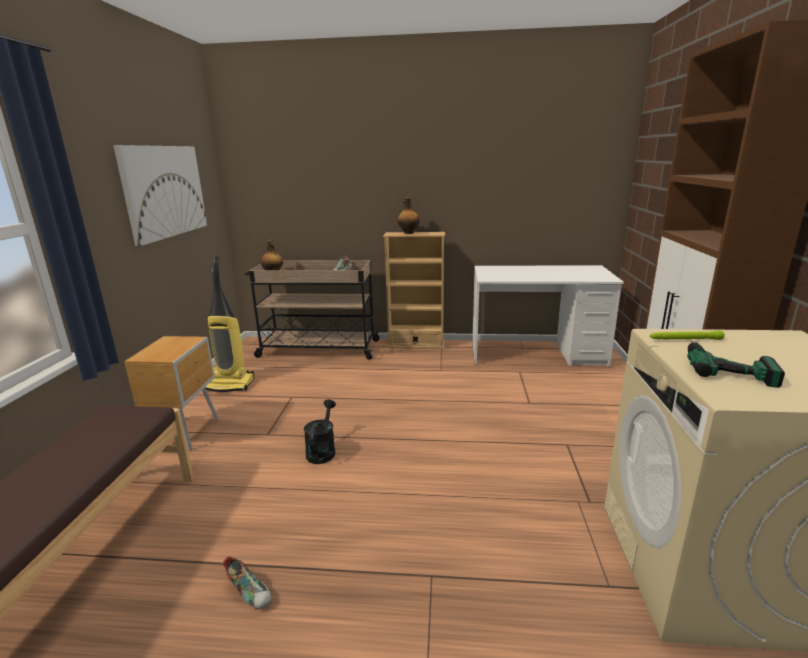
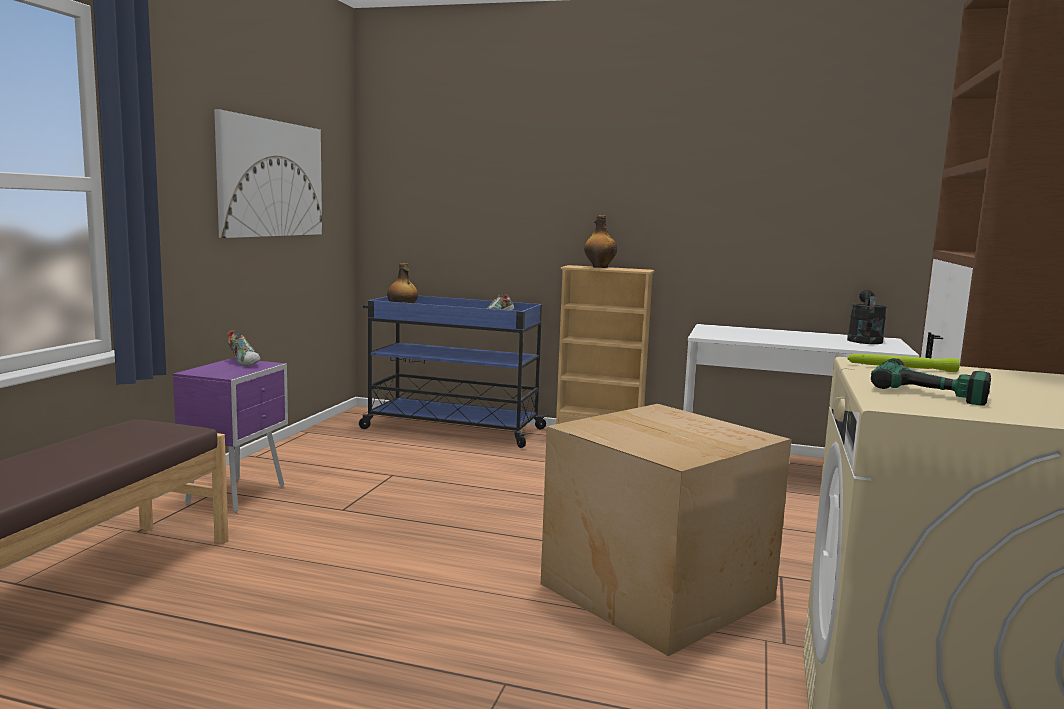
camera: 10 degrees right, 10 degrees down
brown nightstand [124,336,219,451] -> purple nightstand [173,358,288,513]
vacuum cleaner [205,256,254,392] -> none
shoe [223,556,271,609] -> shoe moved to [228,330,260,366]
beige cart [245,260,380,360] -> blue cart [359,296,548,448]
black watering can [304,400,336,464] -> black watering can moved to [847,290,887,344]
none -> cardboard box [541,404,791,656]

